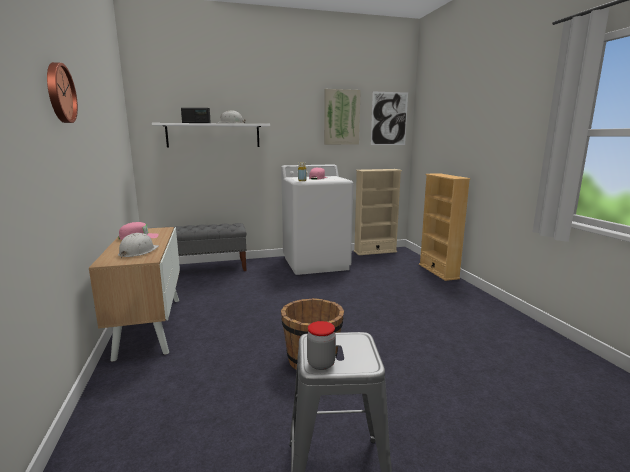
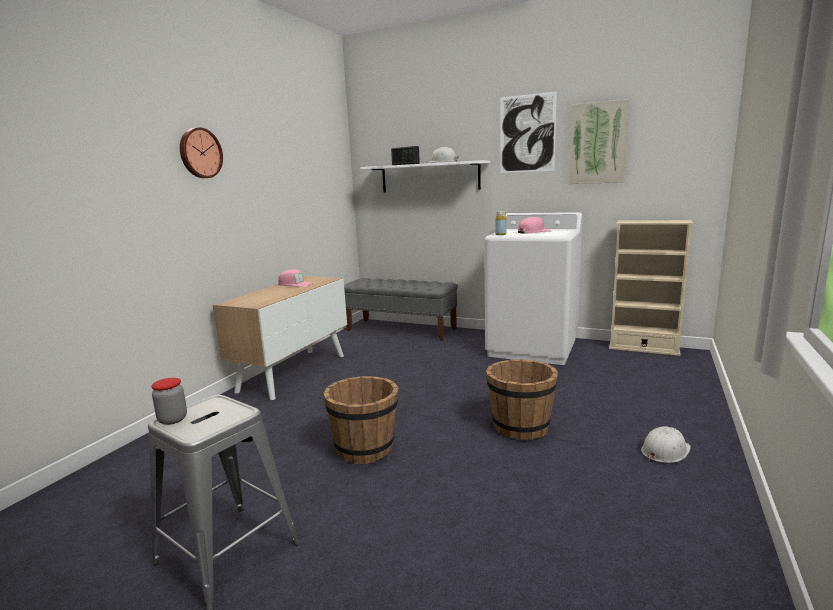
camera: 40 degrees right, 0 degrees up
white hard hat [118,233,159,258] -> white hard hat moved to [641,426,691,463]
picture [371,91,408,145] -> picture moved to [500,91,557,173]
beige bookcase [419,173,470,281] -> none
none -> brown bucket [486,359,558,440]

